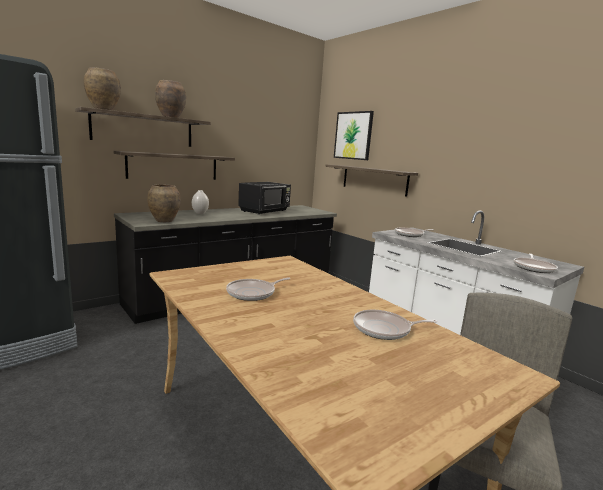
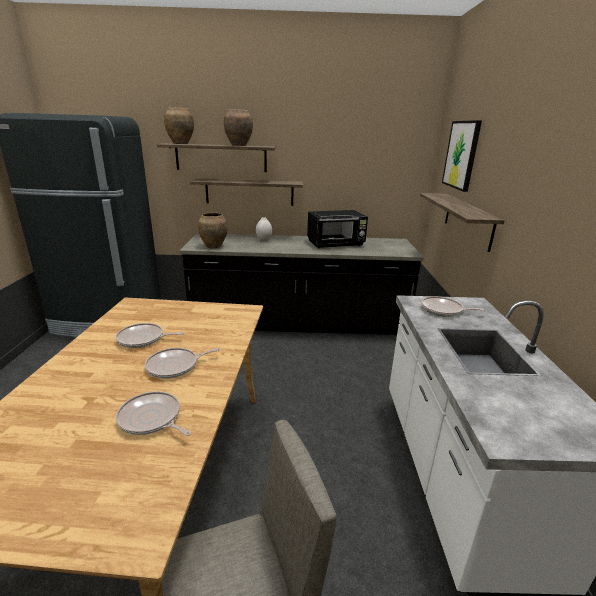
camera: 40 degrees right, 10 degrees up
frying pan [514,254,558,273] -> frying pan moved to [145,348,221,379]

